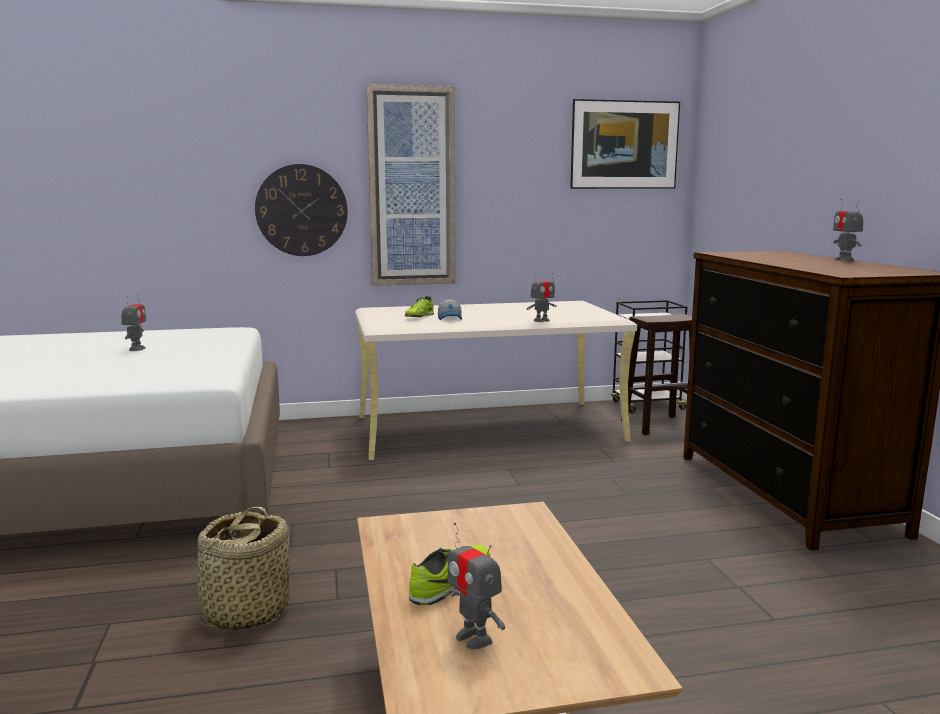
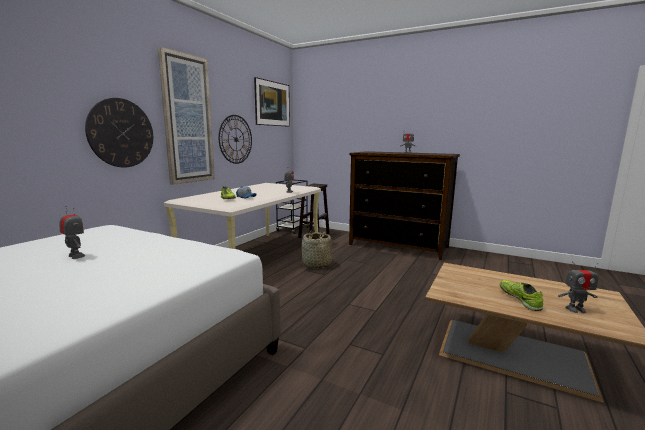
camera: 50 degrees left, 0 degrees up
basket [186,507,290,630] -> basket moved to [302,231,332,269]
none -> wall clock [218,115,252,164]

